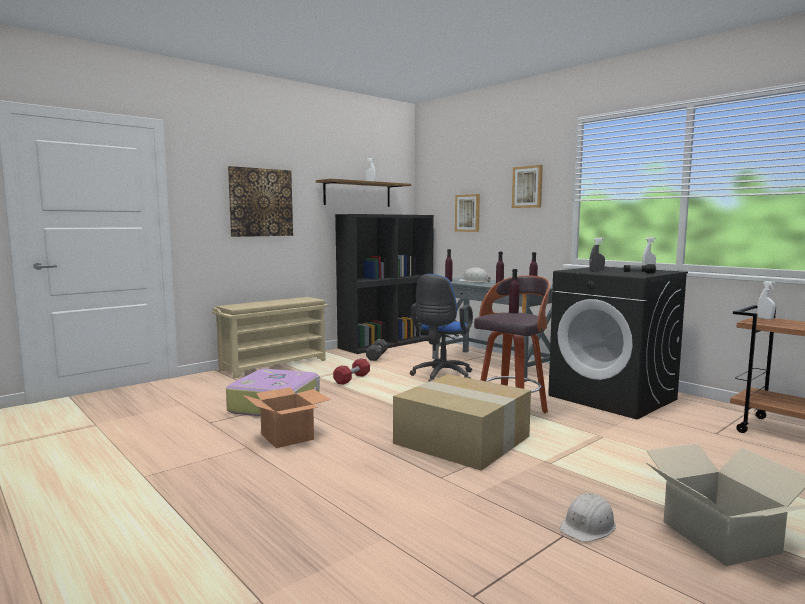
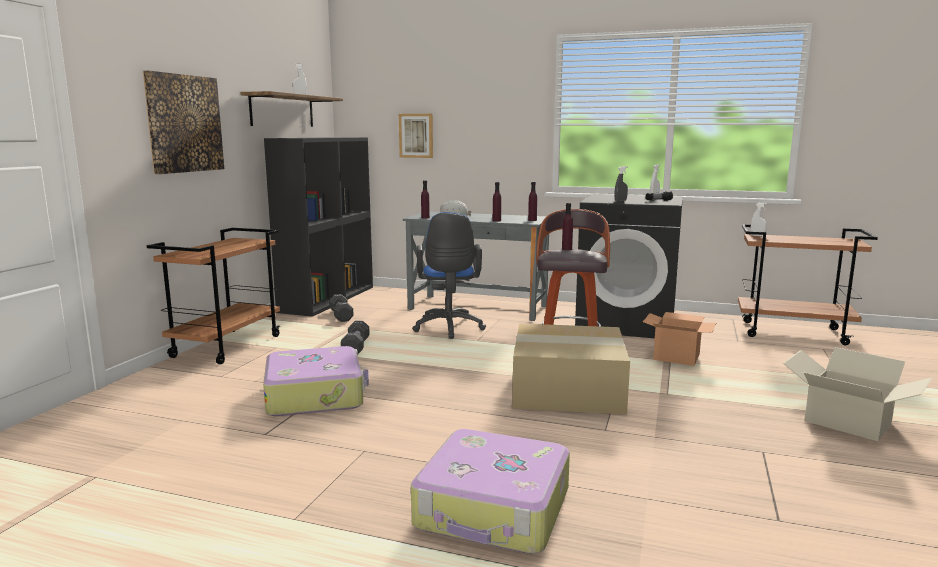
camera: 30 degrees left, 5 degrees up
beige shoe rack [212,297,329,378] -> brown cart [146,228,280,364]
cardboard box [243,387,331,448] -> cardboard box moved to [643,312,716,366]
red dumbbell [333,358,370,385] -> black dumbbell [341,321,370,354]
picture [512,165,543,208] -> none
white hard hat [560,493,616,542] -> none
none -> suitcase [411,429,570,554]

